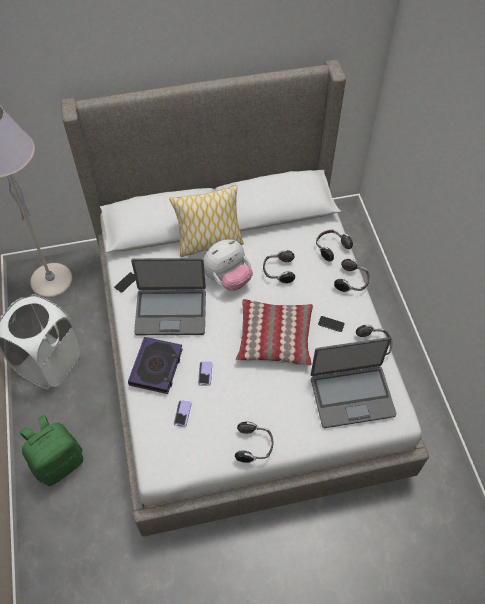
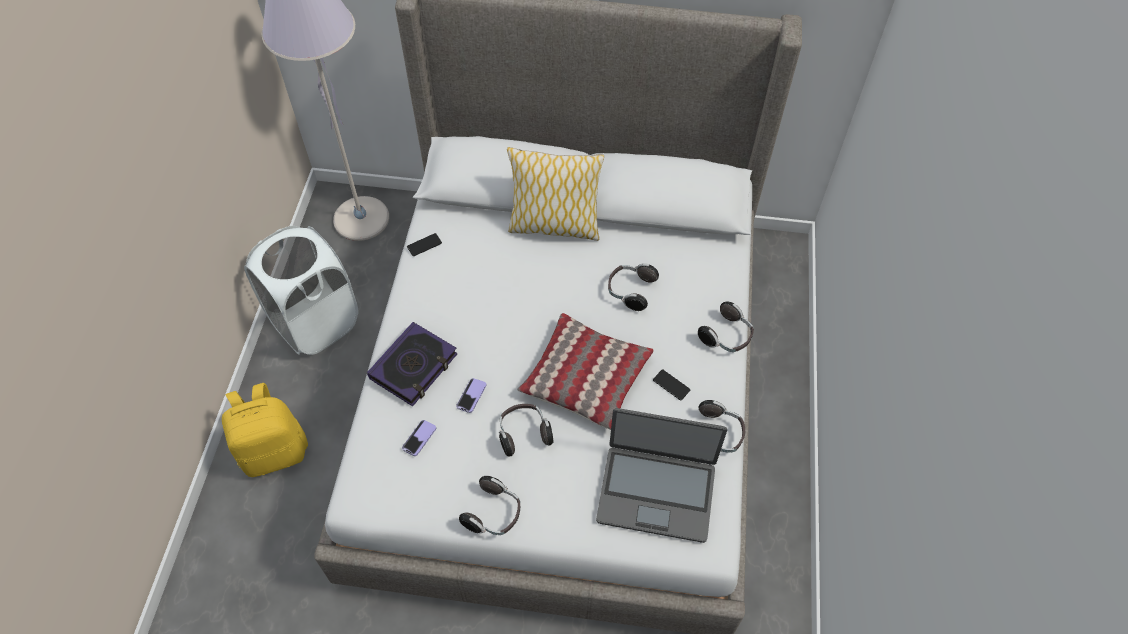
camera: 20 degrees right, 0 degrees up
green backpack [20,415,83,486] -> yellow backpack [222,383,308,477]
laptop [131,258,206,335] -> none
plush toy [203,239,253,291] -> none
headphones [316,230,353,261] -> headphones moved to [499,404,553,457]

